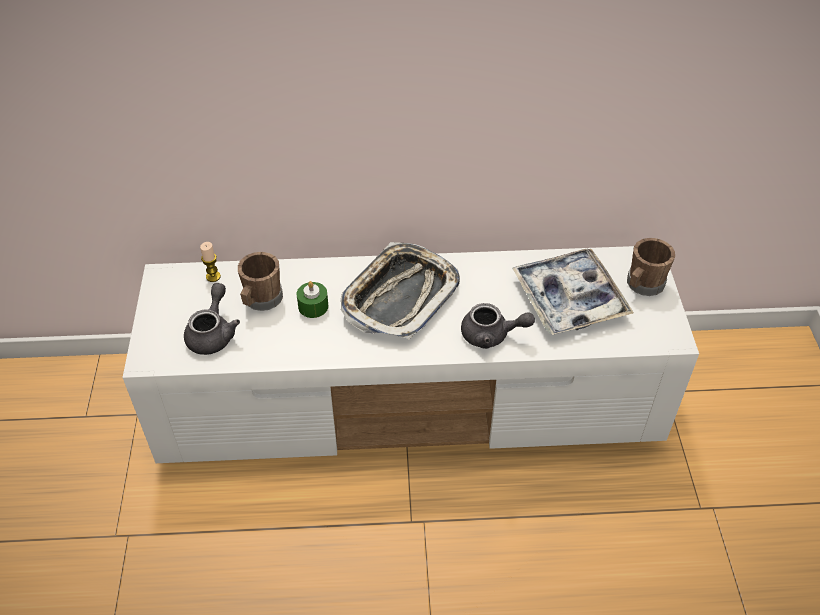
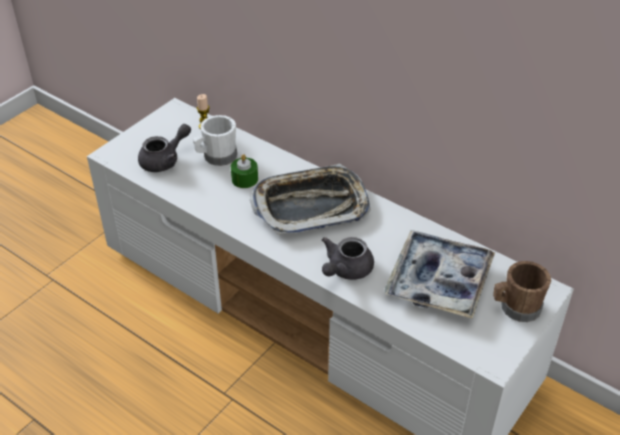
camera: 40 degrees right, 5 degrees down
brown mug [238,252,283,311] -> white mug [193,115,237,166]
grey teapot [461,303,535,349] -> grey teapot turned 75 degrees clockwise [322,237,374,280]

